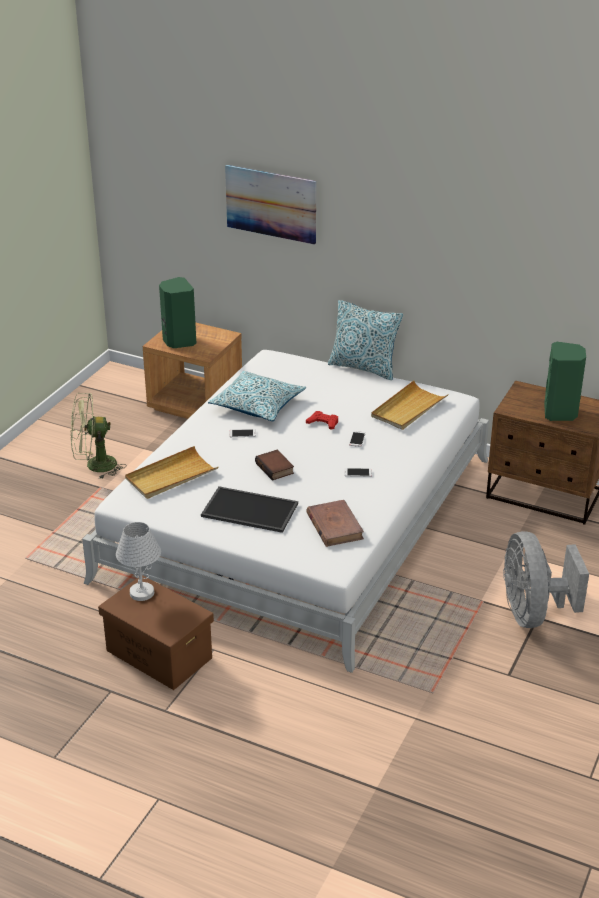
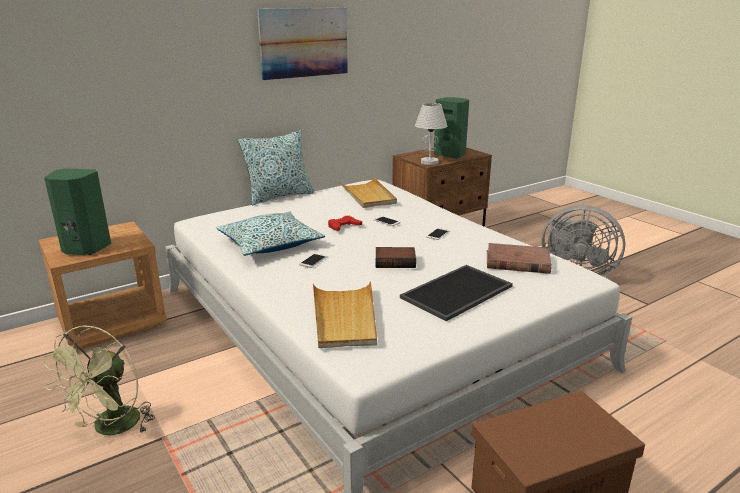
camera: 60 degrees left, 10 degrees down
white table lamp [116,522,161,601] -> white table lamp moved to [415,103,447,165]
picture [225,165,316,245] -> picture moved to [257,8,348,80]

